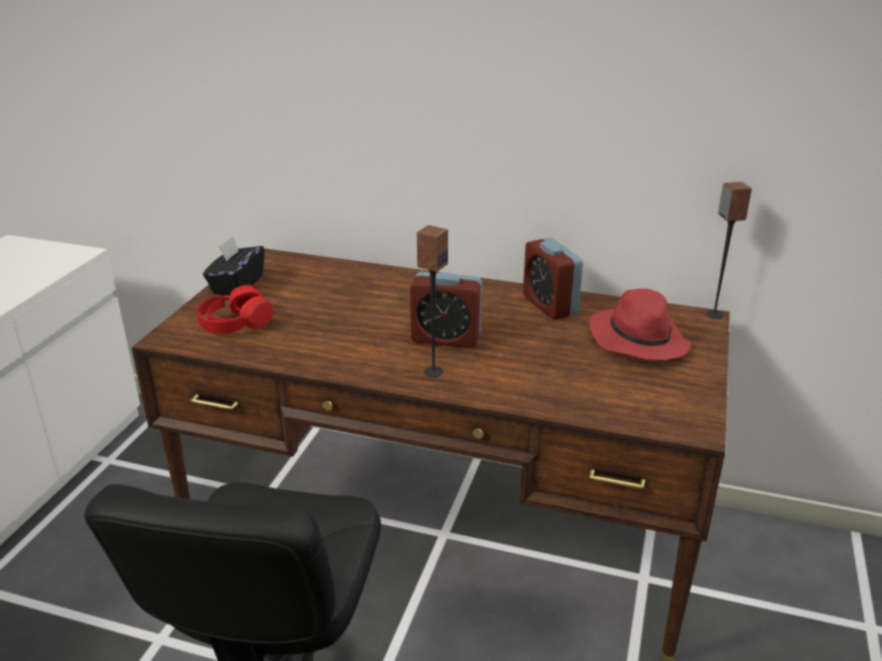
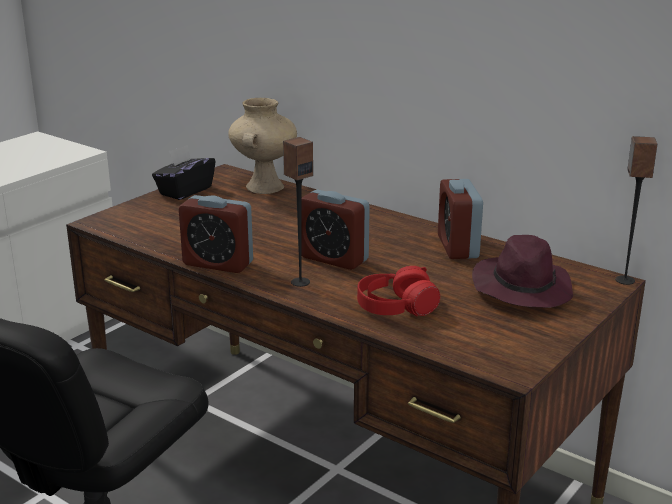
camera: 20 degrees right, 5 degrees down
red headphones [197,285,274,334] -> red headphones moved to [357,266,440,316]
red hat [589,288,690,360] -> purple hat [472,235,573,308]
none -> alarm clock [179,195,253,273]
none -> beige vase [228,98,297,194]

